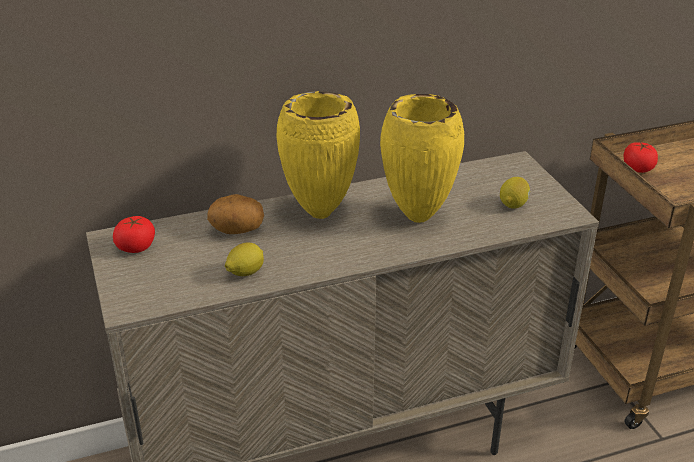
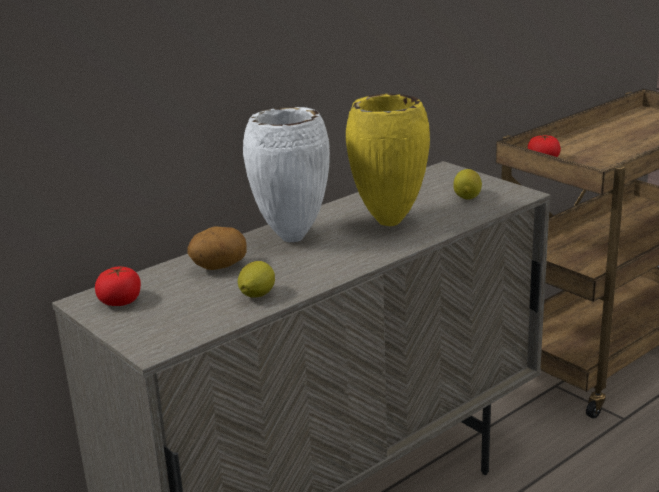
camera: 20 degrees left, 10 degrees down
yellow vase [276,91,360,219] -> white vase [243,107,330,242]

